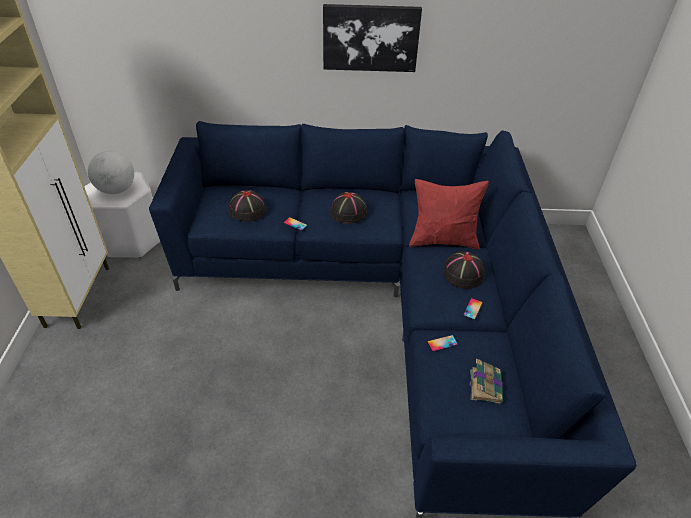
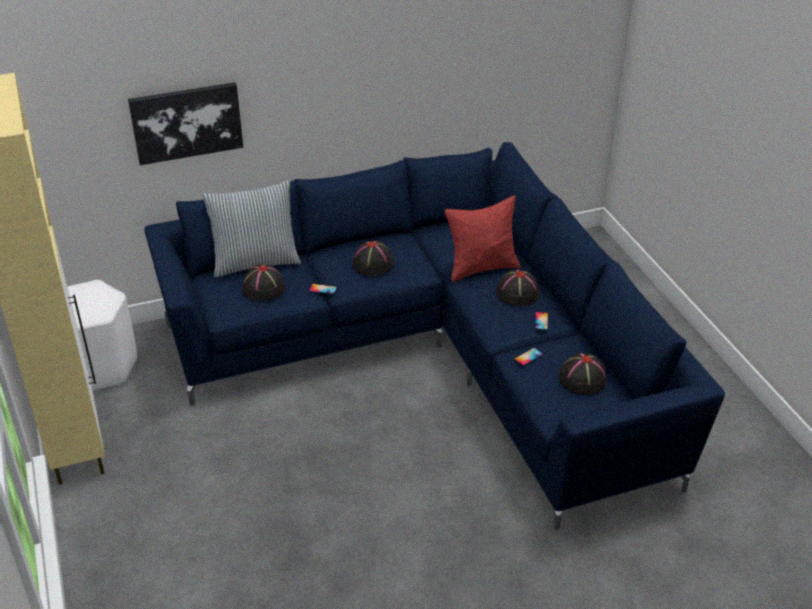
camera: 20 degrees left, 5 degrees down
globe [88,151,134,194] -> none
picture [323,4,422,72] -> picture moved to [128,82,243,165]
book [470,359,503,404] -> black hat [559,353,607,395]
none -> pillow [202,180,301,278]

